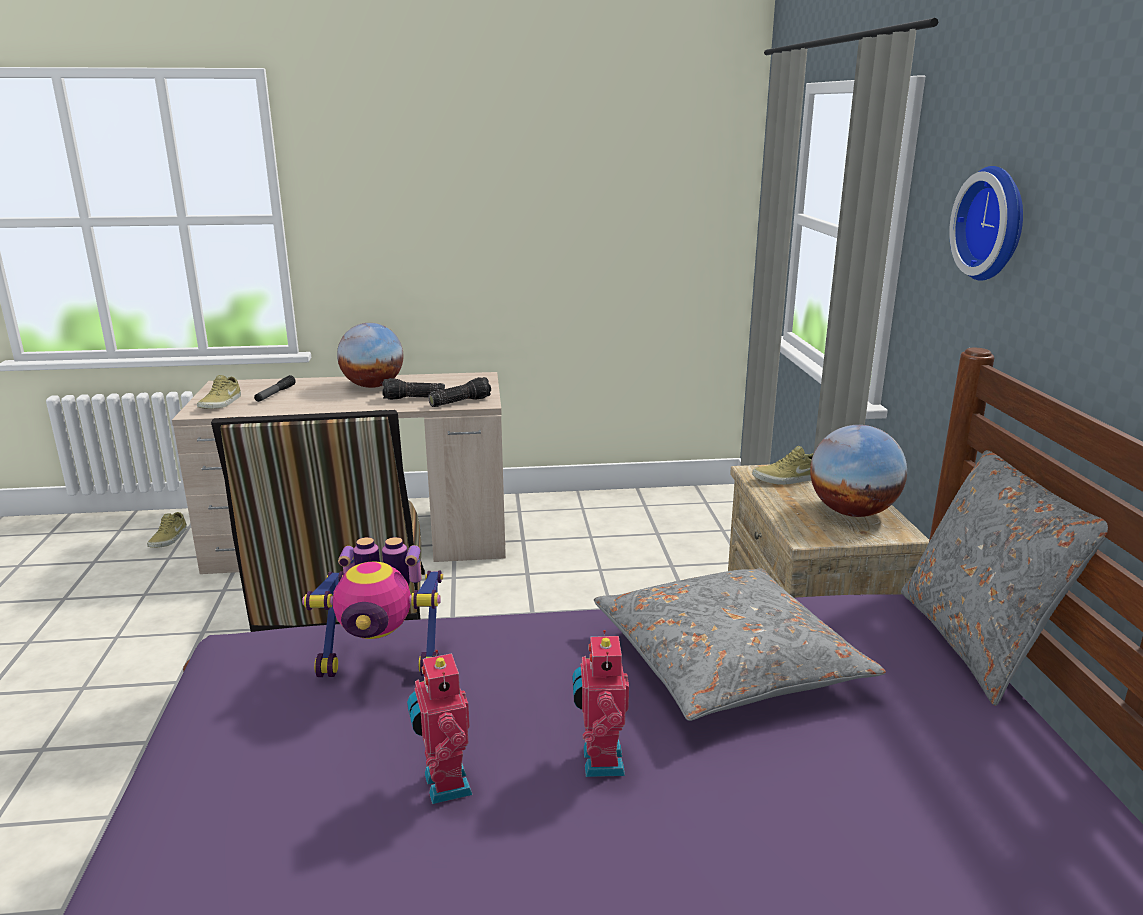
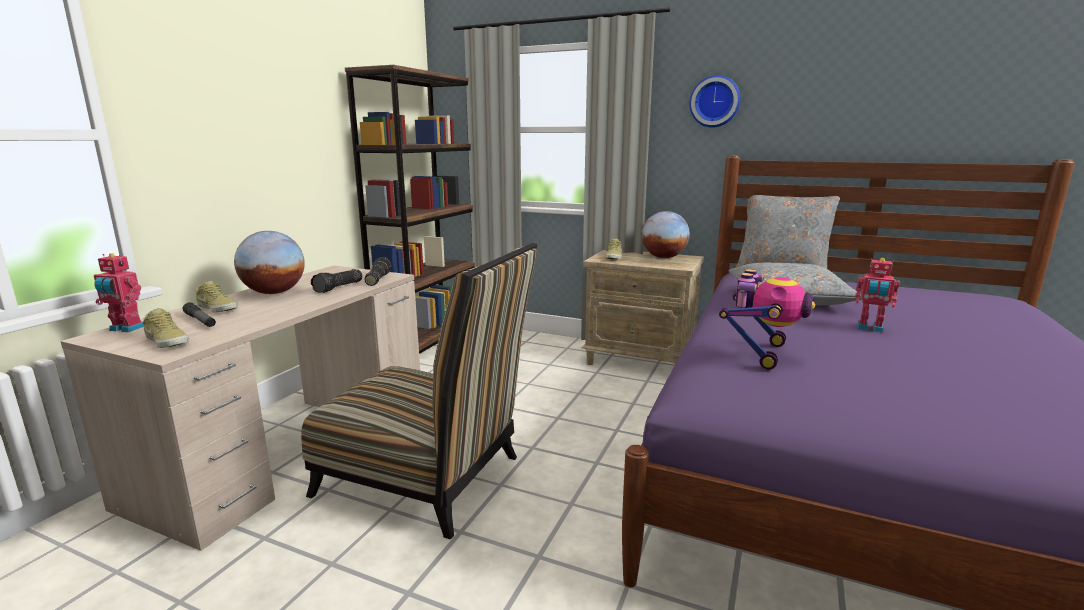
camera: 60 degrees left, 5 degrees down
beige shoe [147,512,187,548] -> beige shoe moved to [196,281,238,313]
toy robot [407,650,473,804] -> toy robot moved to [94,253,144,332]
none -> brown bookcase [345,65,475,354]

